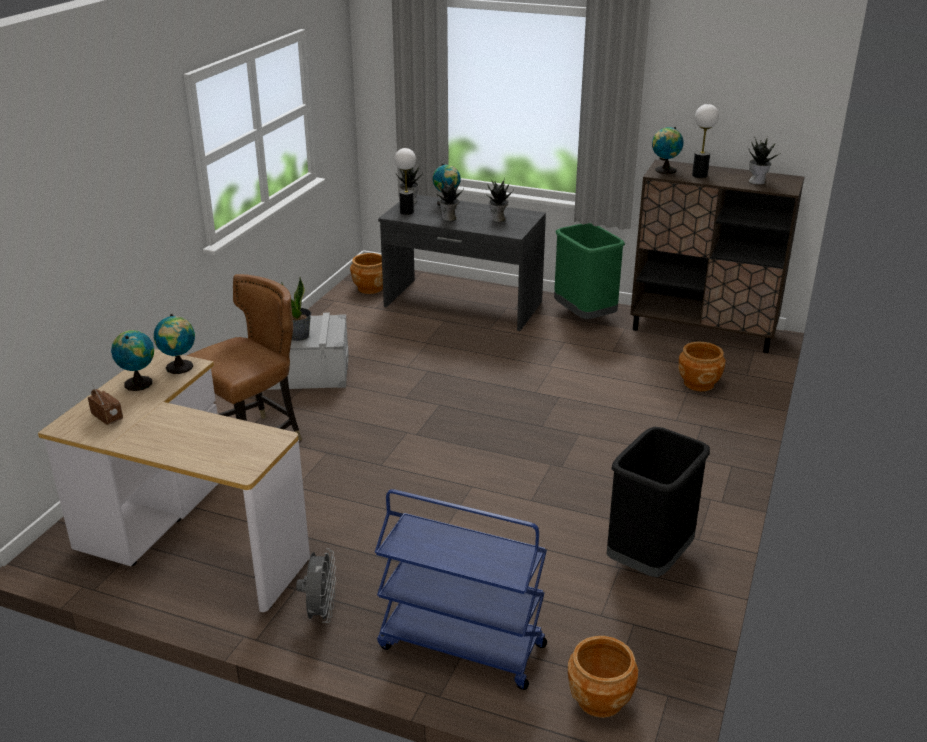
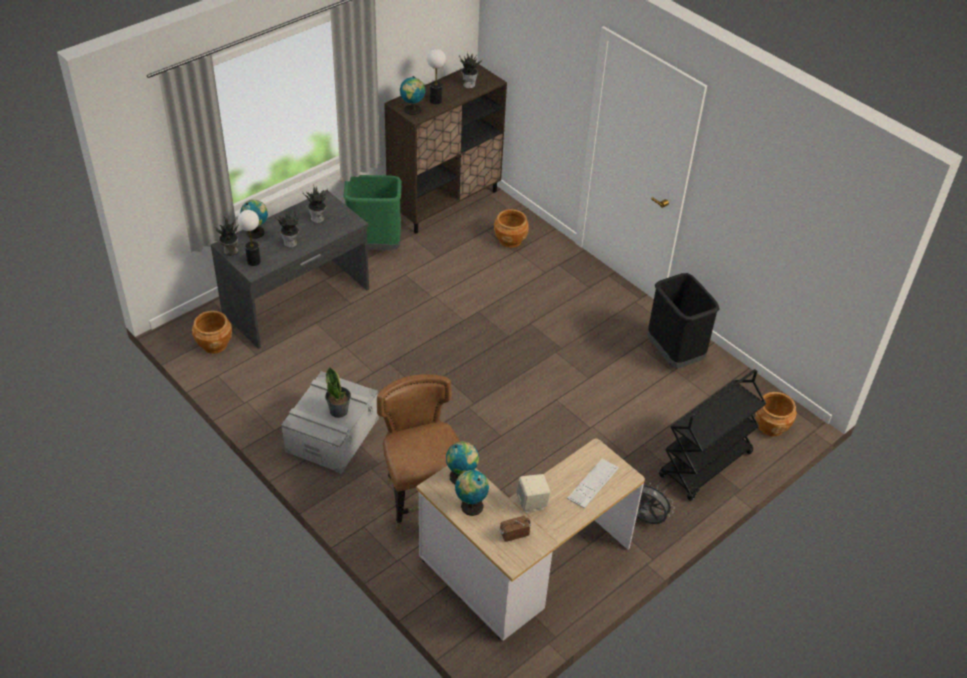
camera: 65 degrees left, 15 degrees up
blue cart [375,489,547,690] -> black cart [659,369,766,501]
none -> beige speaker [516,474,551,513]
none -> keyboard [567,459,619,508]

